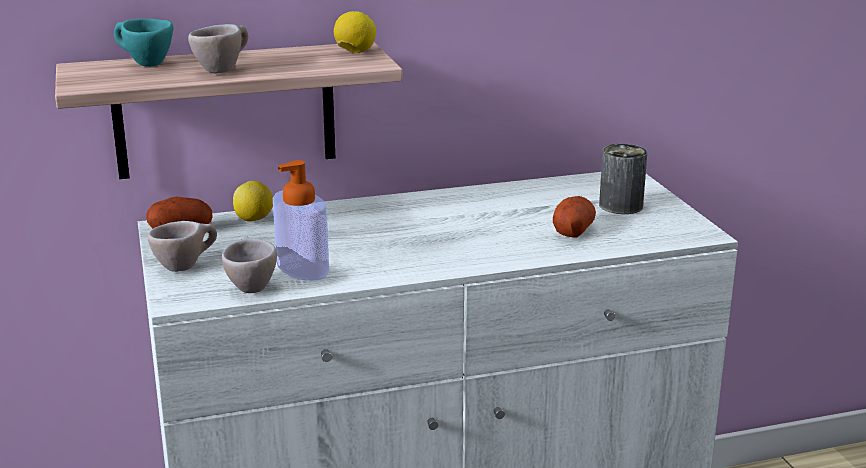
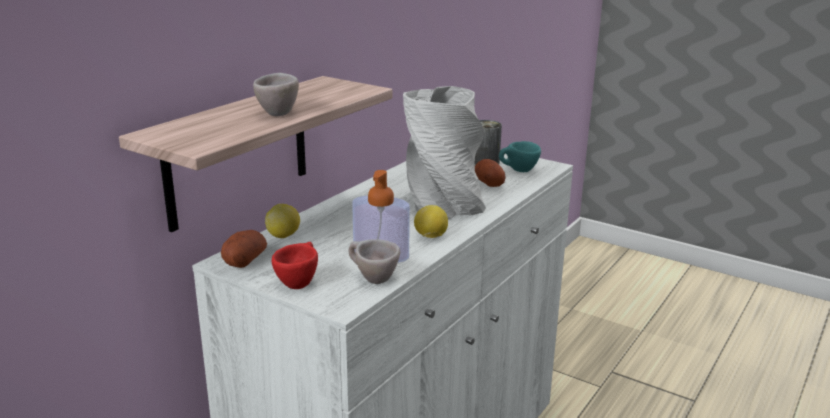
camera: 40 degrees left, 0 degrees up
turquoise cup [114,19,174,67] -> turquoise cup moved to [499,141,541,172]
beige cup [148,221,217,272] -> red cup [272,242,318,289]
lemon [334,11,376,53] -> lemon moved to [414,205,448,238]
none -> grey vase [403,86,486,219]

